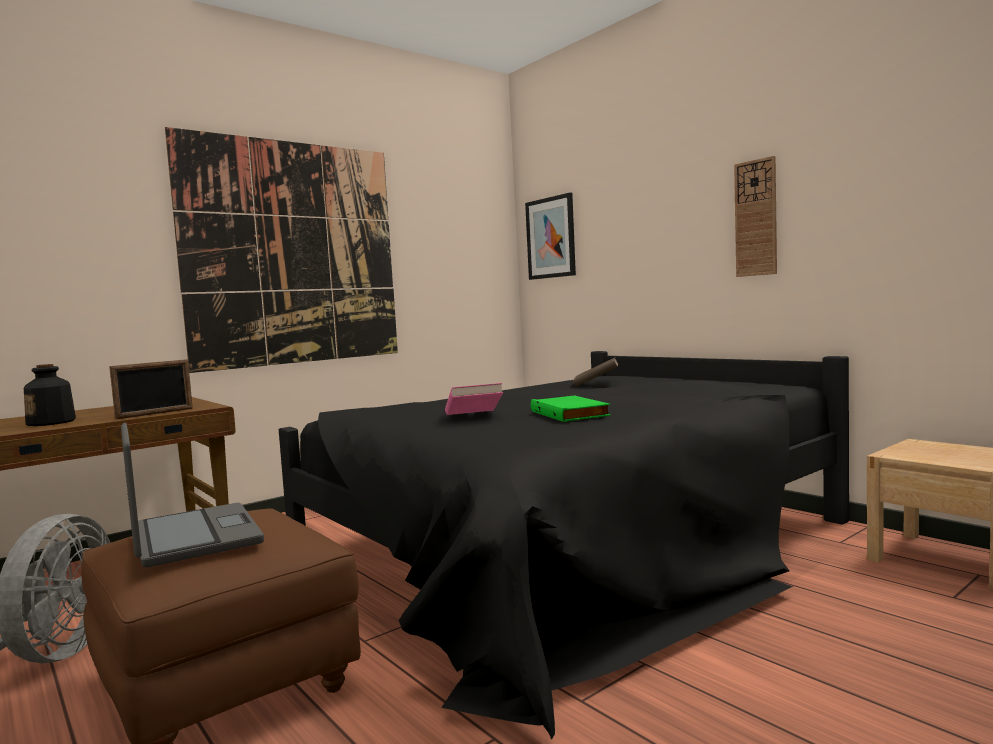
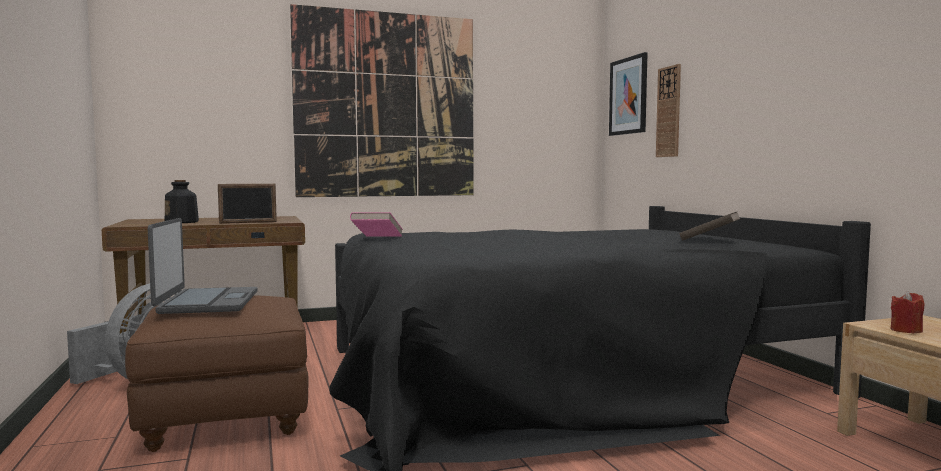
camera: 20 degrees right, 0 degrees up
pink book [445,383,503,415] -> pink book moved to [350,212,403,237]
green book [530,396,611,422] -> none
brown book [573,358,618,387] -> brown book moved to [679,211,741,241]
wall clock [734,156,777,277] -> wall clock moved to [656,64,681,157]
none -> red candle [891,291,925,334]

